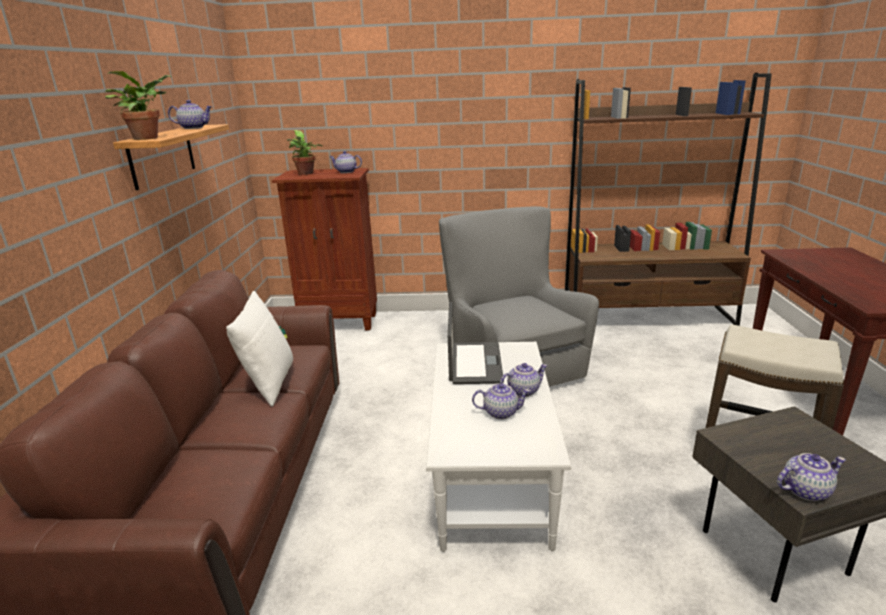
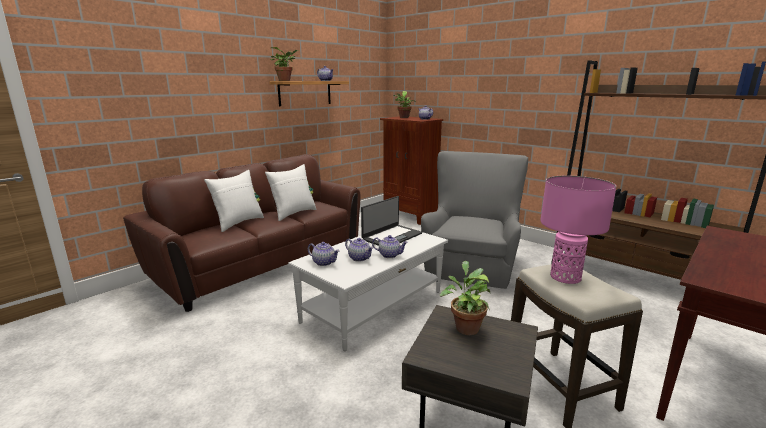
camera: 40 degrees right, 5 degrees down
teapot [777,453,846,501] -> teapot moved to [308,242,340,266]
none -> white pillow [204,170,264,232]
none -> potted plant [440,261,490,335]
none -> pink table lamp [540,176,616,284]

